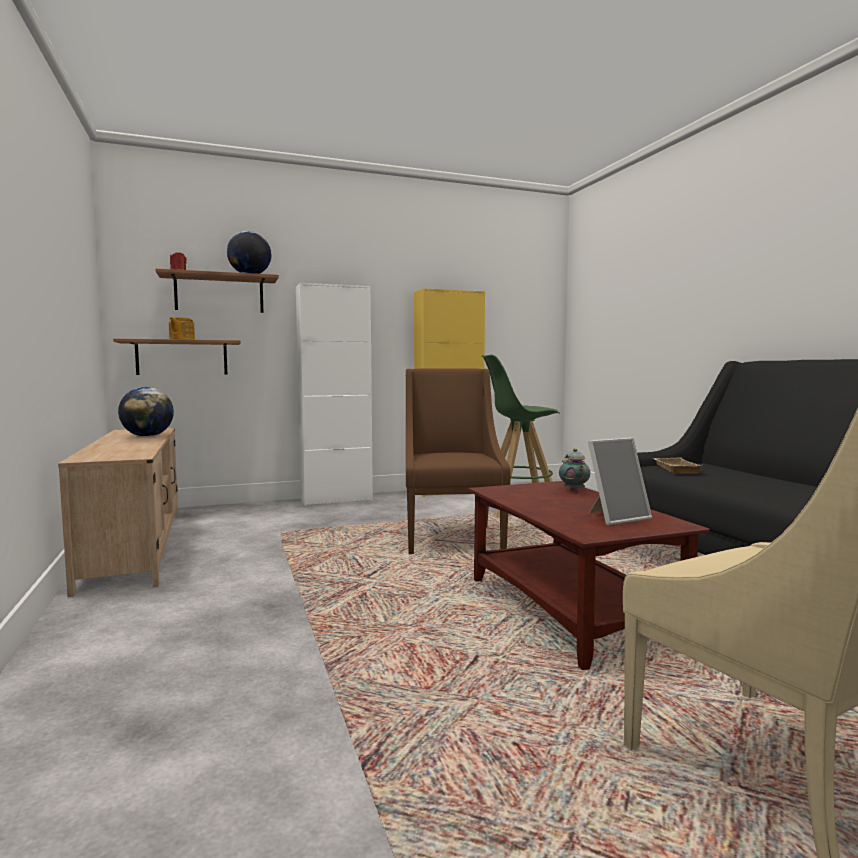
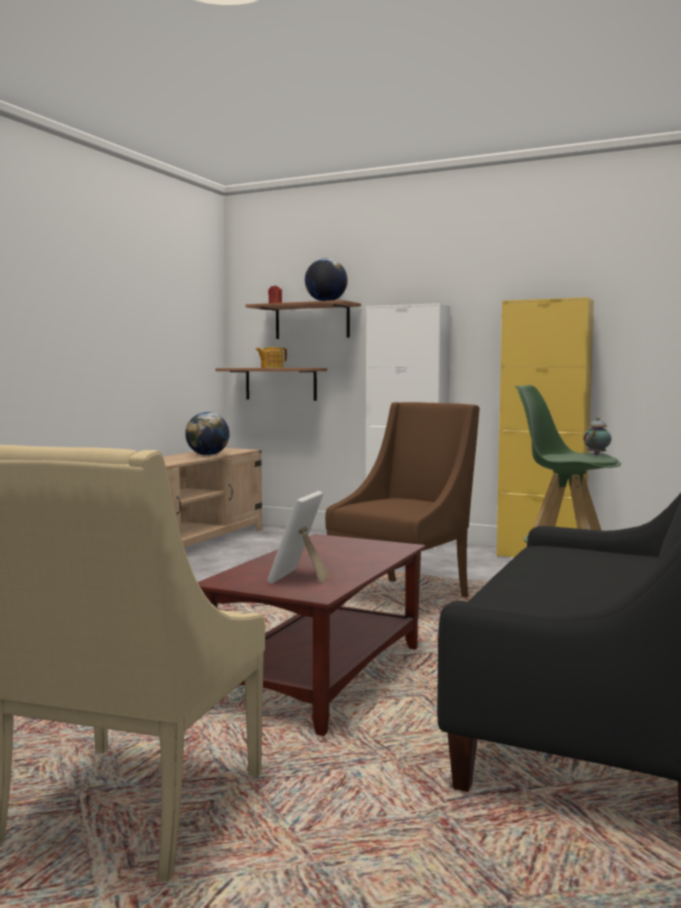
camera: 45 degrees right, 0 degrees up
teapot [559,448,590,492] -> teapot moved to [583,417,611,455]
picture frame [588,437,652,525] -> picture frame turned 90 degrees clockwise [268,491,330,584]
beige tray [652,458,701,474] -> none

